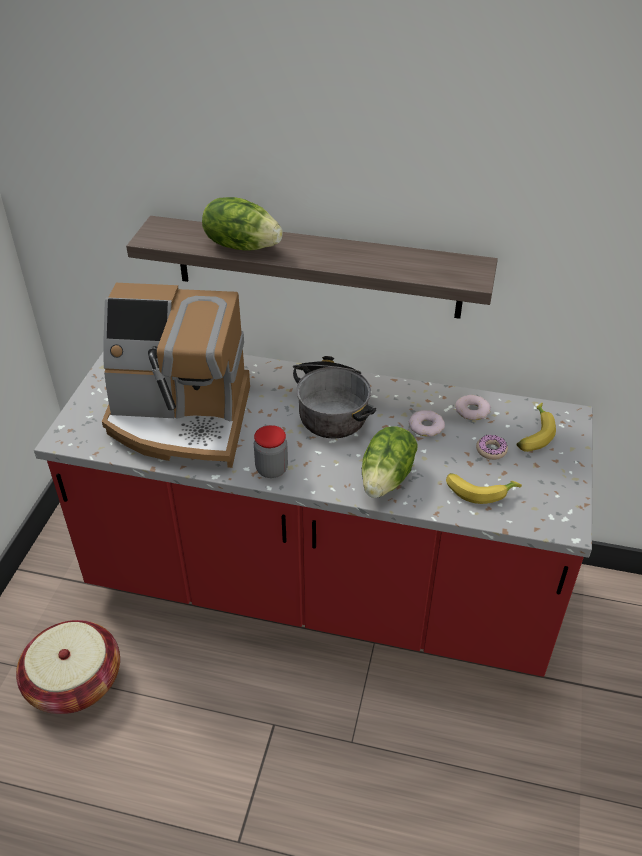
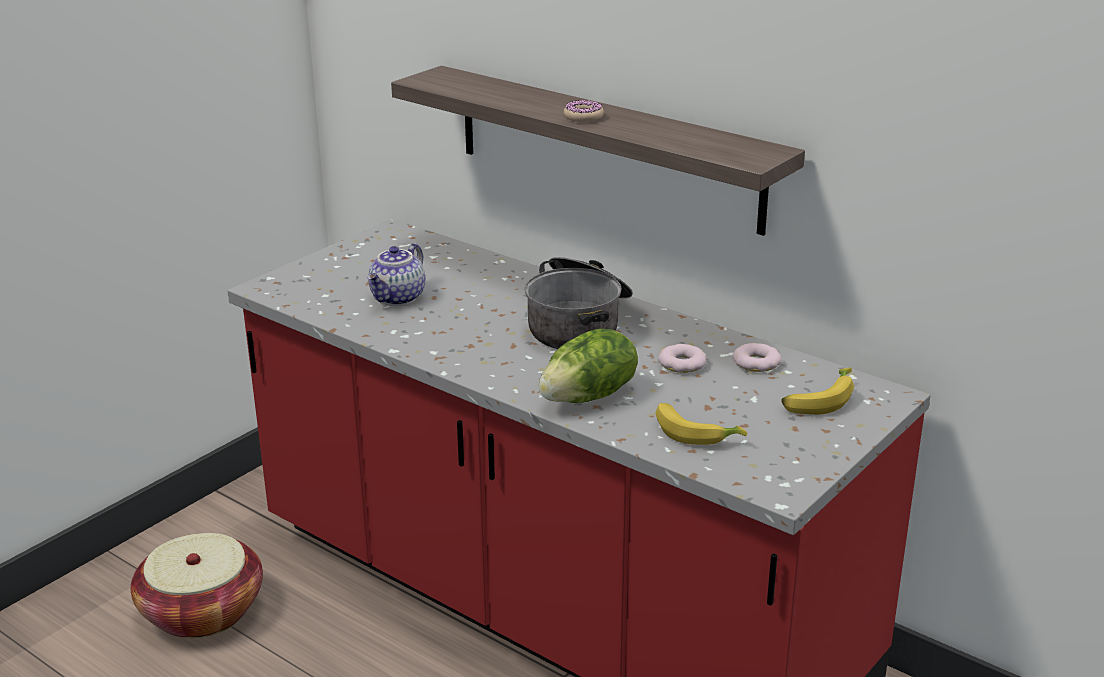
camera: 25 degrees right, 15 degrees down
coffee machine [102,283,250,468] -> teapot [367,243,425,306]
lettuce [202,197,283,251] -> none
jar [254,425,288,478] -> none
donut [476,435,508,460] -> donut moved to [564,100,604,122]

